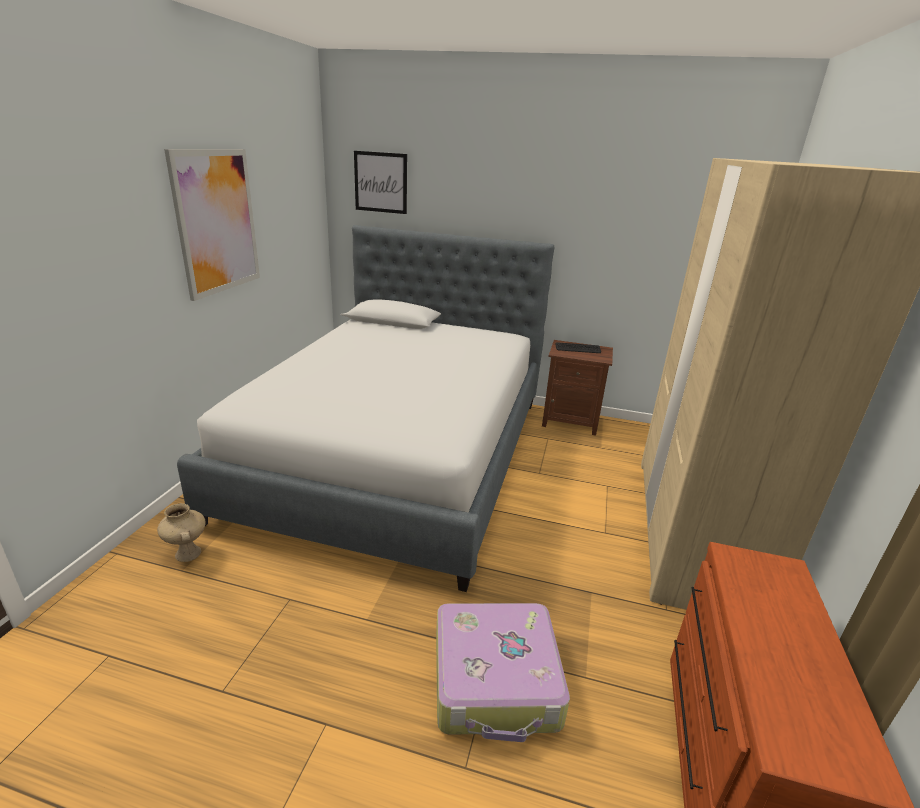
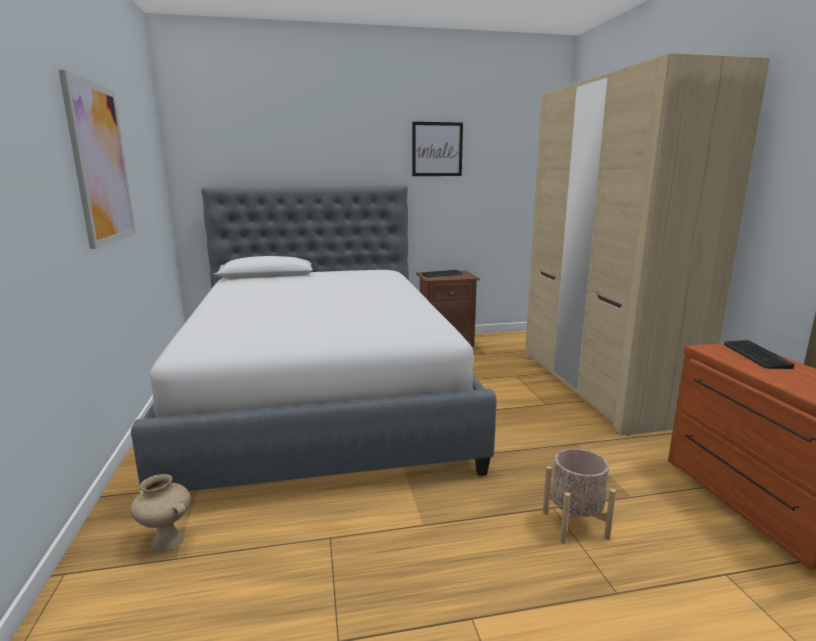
camera: 25 degrees left, 10 degrees down
picture [354,151,407,214] -> picture moved to [412,122,463,176]
suitcase [436,603,570,742] -> beige planter [543,448,616,544]
none -> keyboard [724,340,794,369]

